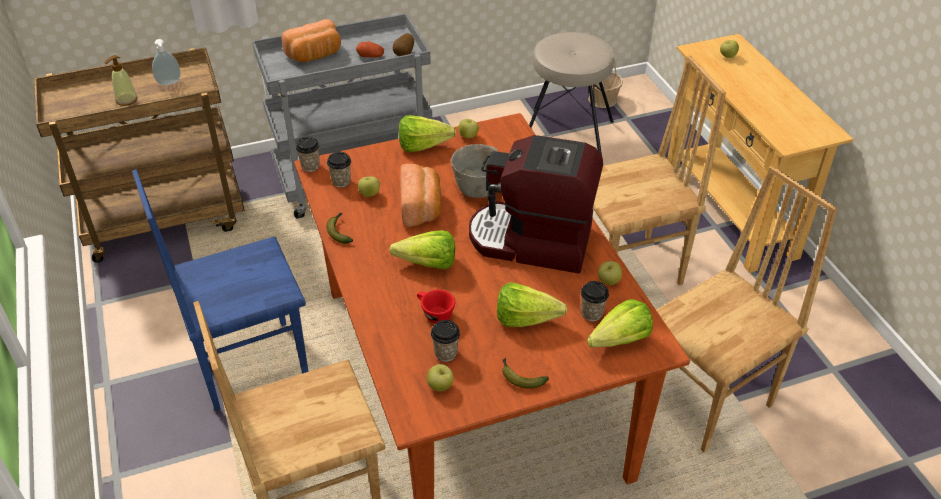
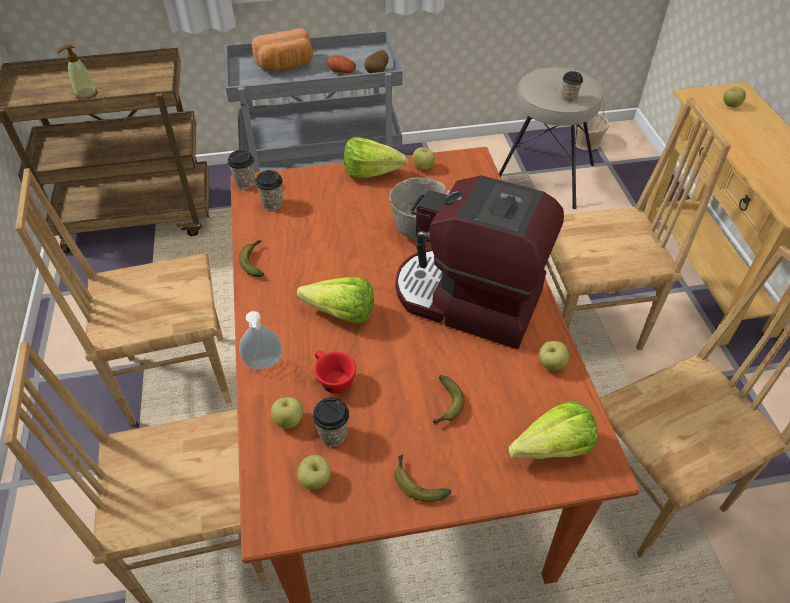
camera: 10 degrees right, 5 degrees up
blue chair [132,169,309,411] -> brown chair [15,168,232,426]
soap dispenser [152,39,180,86] -> soap dispenser moved to [239,311,283,369]
apple [358,176,380,197] -> apple moved to [271,397,303,429]
bread [400,164,442,227] -> none
lettuce [497,282,567,327] -> banana [433,375,464,425]
cup [581,281,609,321] -> cup moved to [561,71,583,102]

